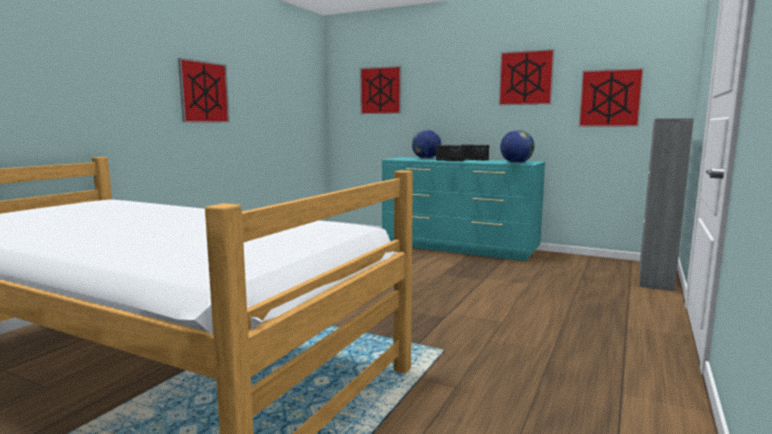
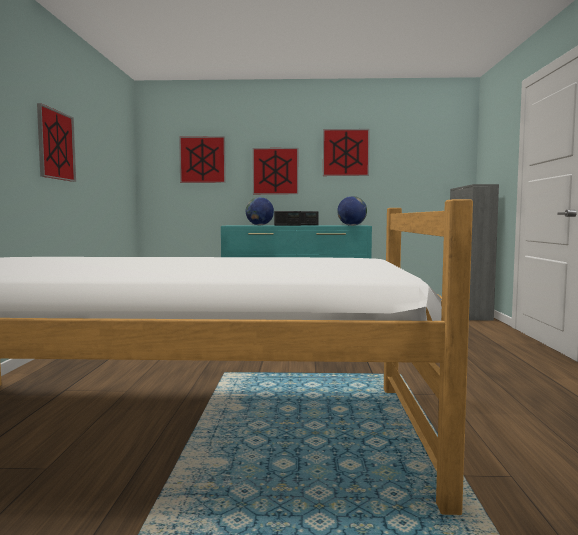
camera: 25 degrees left, 5 degrees down
picture [578,68,644,127] -> picture moved to [252,148,298,194]

